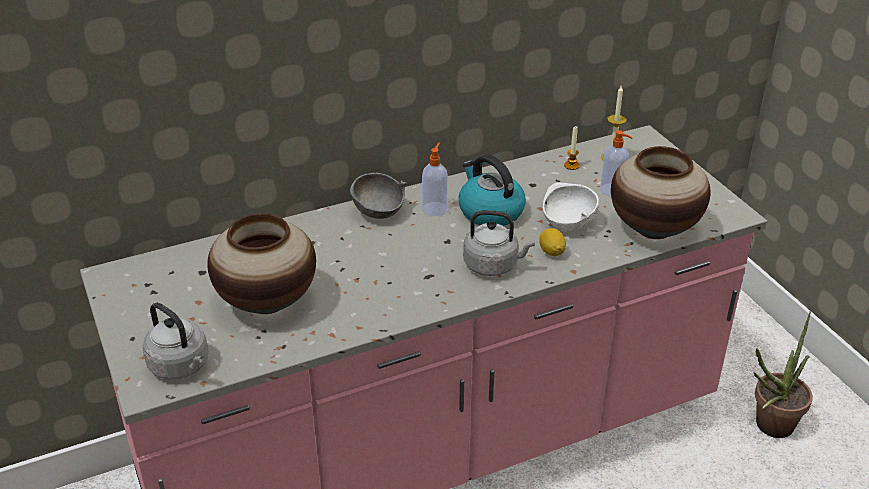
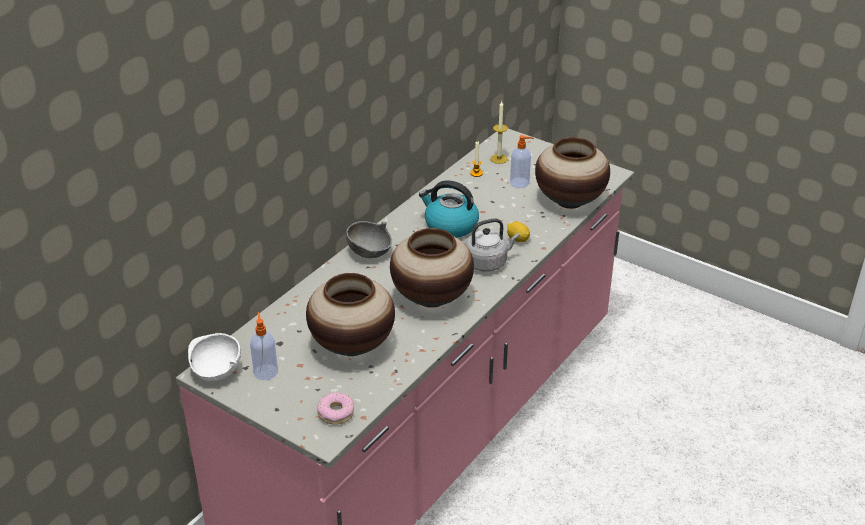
camera: 30 degrees left, 0 degrees up
grey kettle [143,303,208,379] -> donut [317,392,354,425]
soap dispenser [422,143,448,216] -> soap dispenser moved to [250,312,278,380]
white bowl [543,183,599,231] -> white bowl moved to [188,333,241,381]
potted plant [753,311,813,438] -> none
none -> vase [390,228,474,308]

